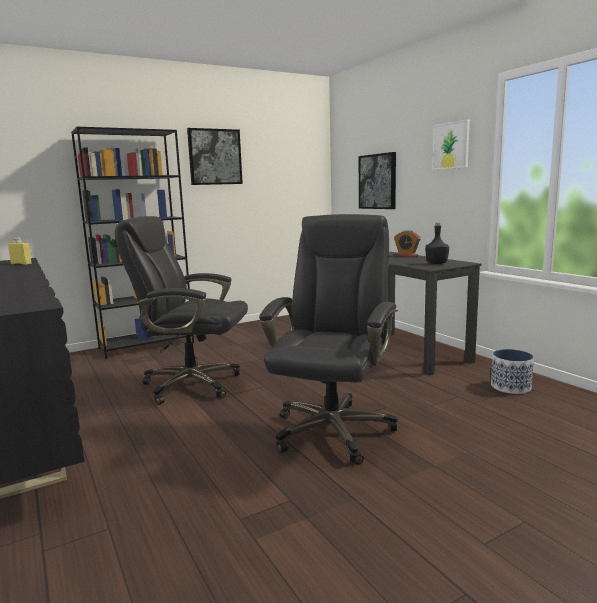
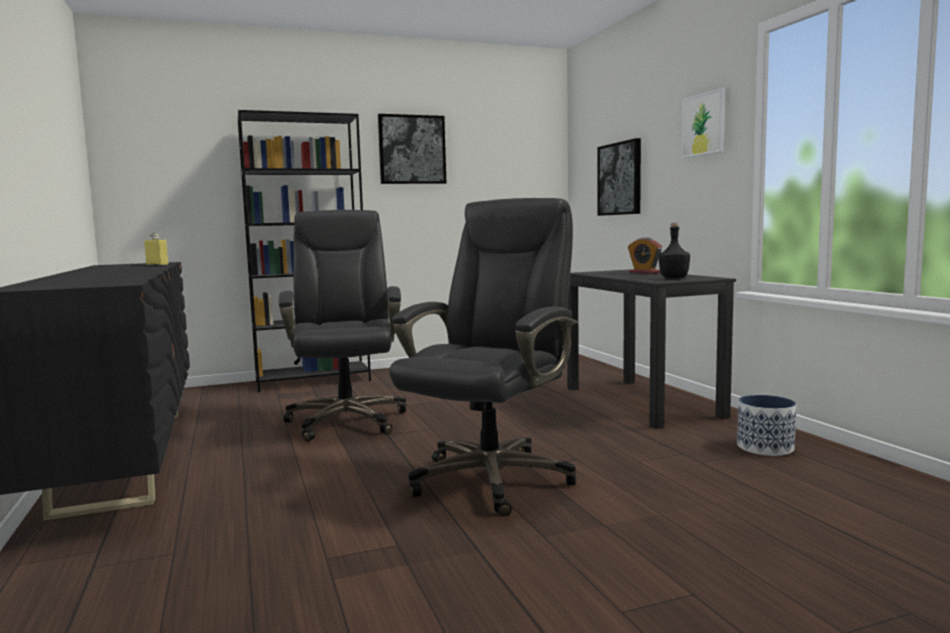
camera: 10 degrees right, 5 degrees down
black office chair [115,216,248,405] -> black office chair turned 60 degrees clockwise [279,210,406,441]

